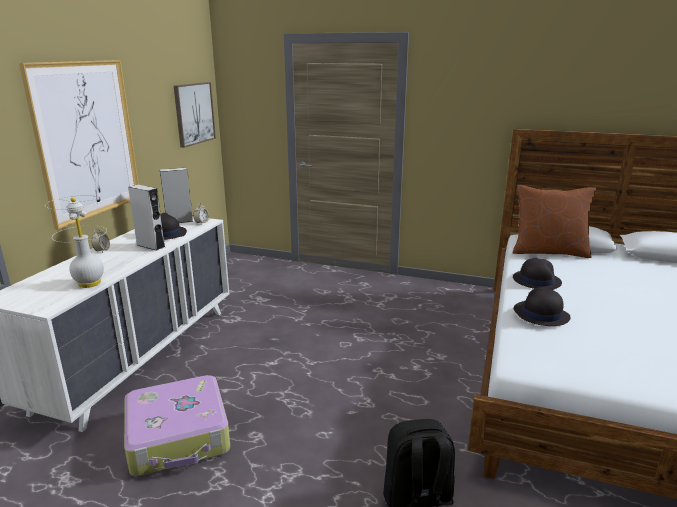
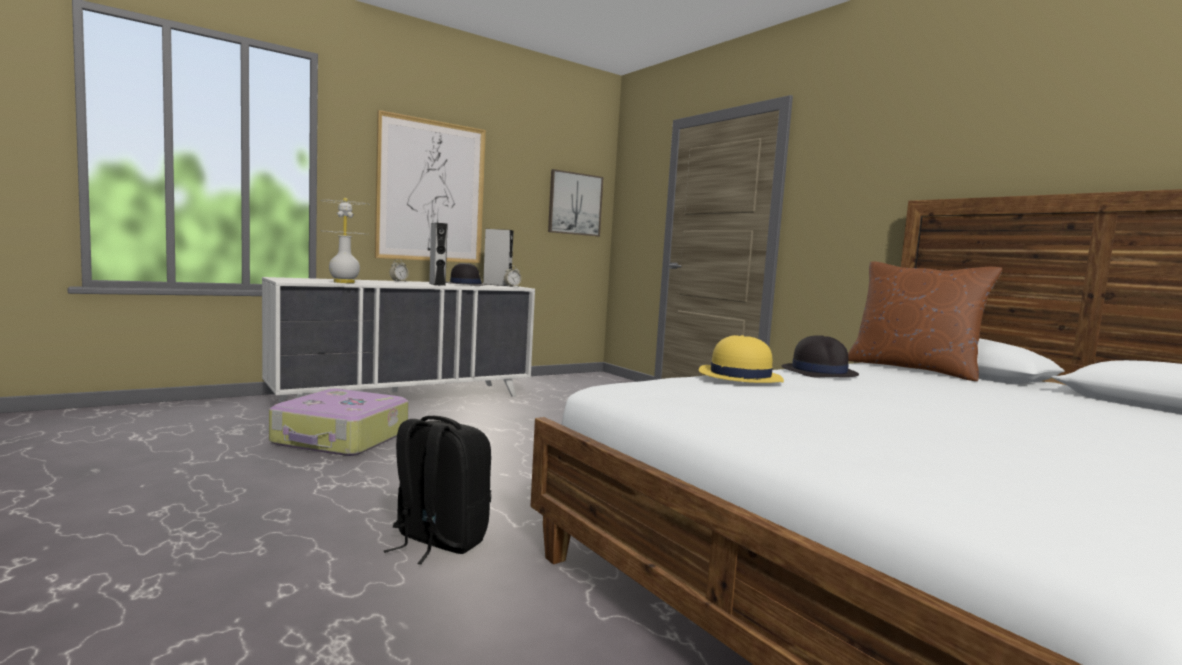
camera: 35 degrees right, 15 degrees down
black hat [514,288,571,326] -> yellow hat [699,335,784,383]

